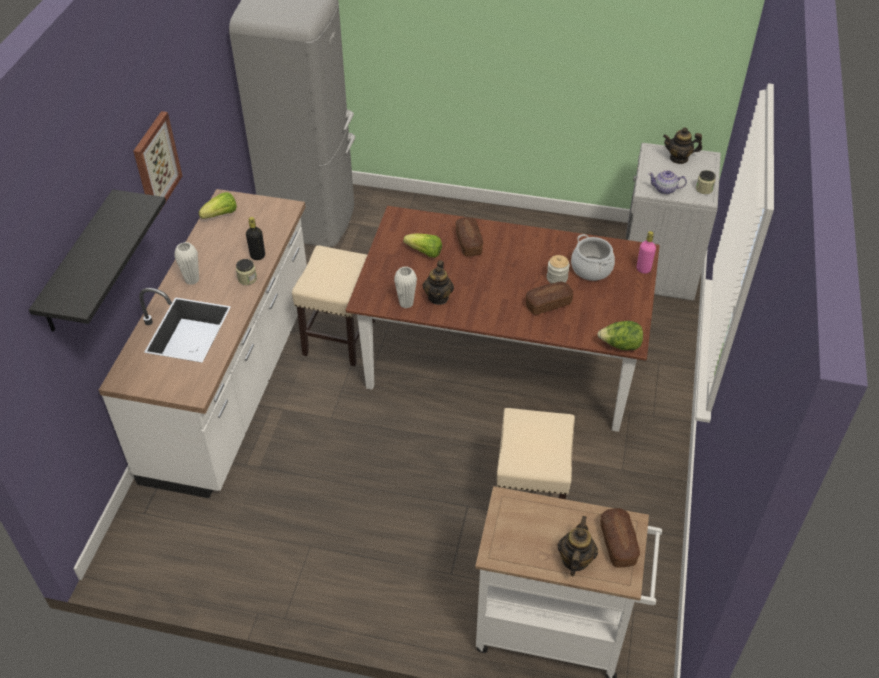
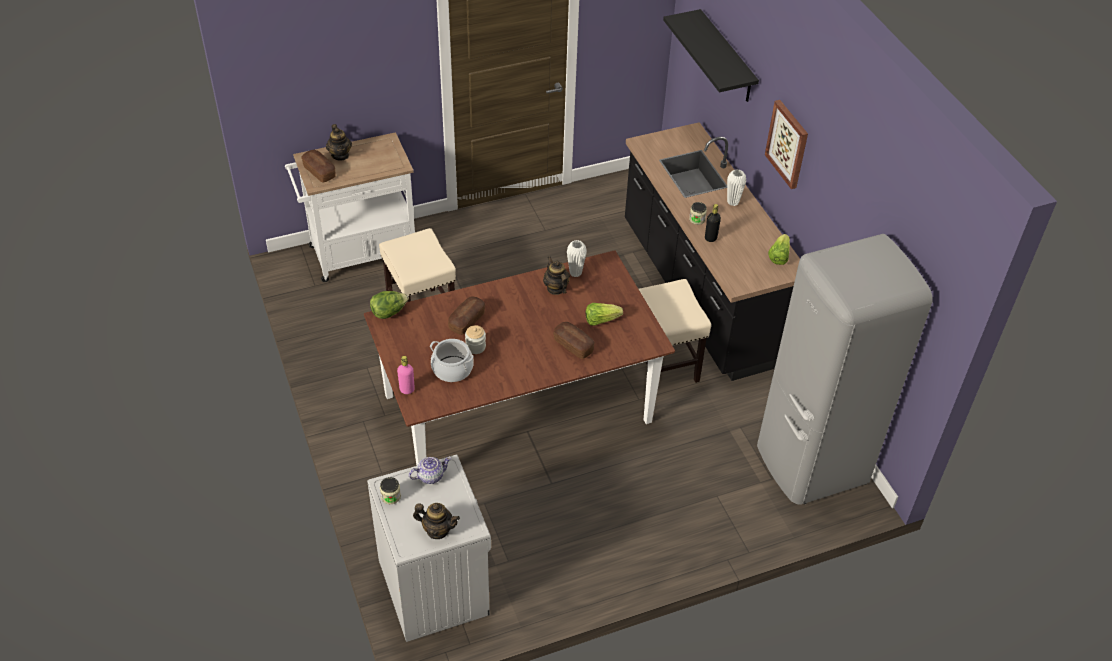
camera: 145 degrees right, 0 degrees up
white counter [99,189,307,498] -> black counter [625,122,800,381]
teapot [663,127,702,164] -> teapot turned 45 degrees clockwise [413,503,460,539]

